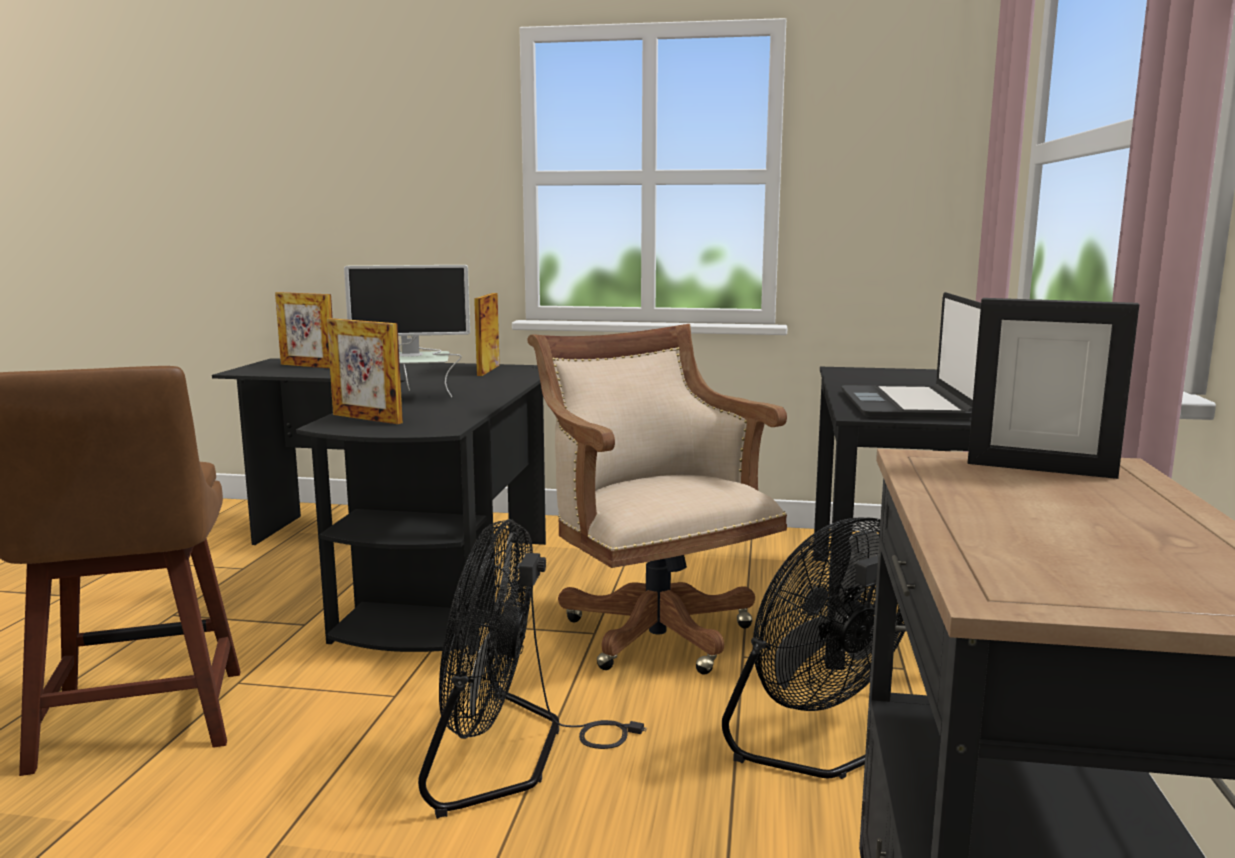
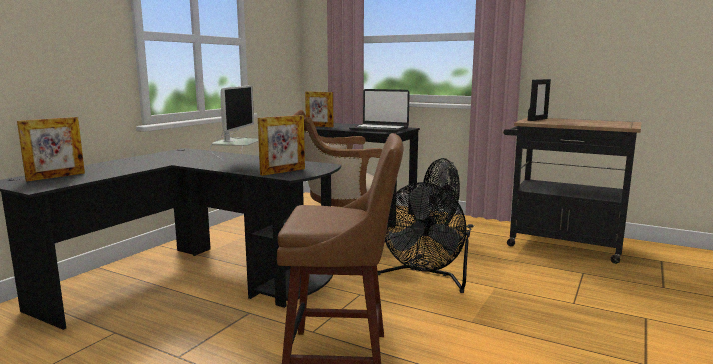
camera: 70 degrees left, 0 degrees up
picture frame [474,293,500,376] -> picture frame moved to [305,91,333,127]

